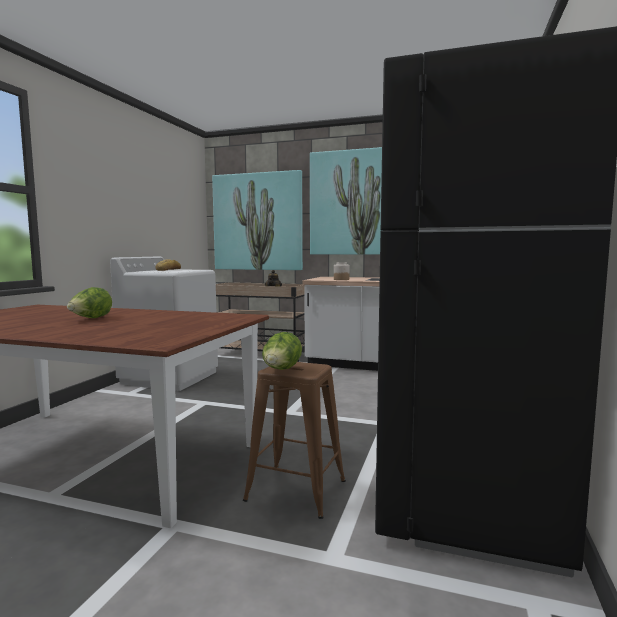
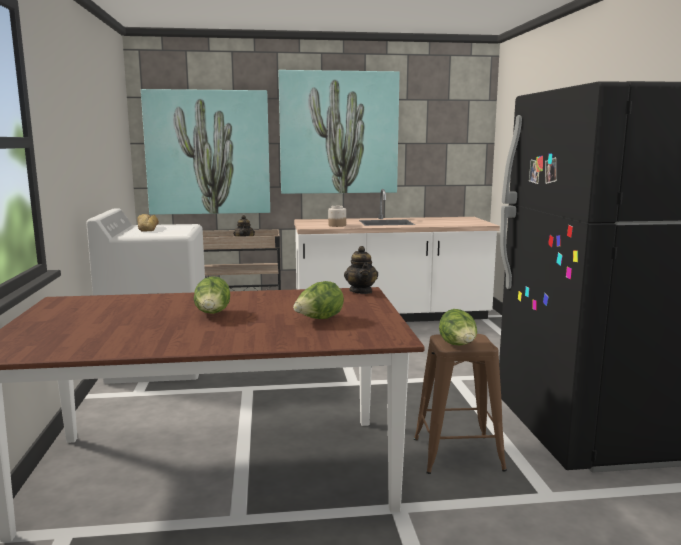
camera: 25 degrees left, 5 degrees up
none -> lettuce [293,281,344,319]
none -> teapot [344,246,378,294]

